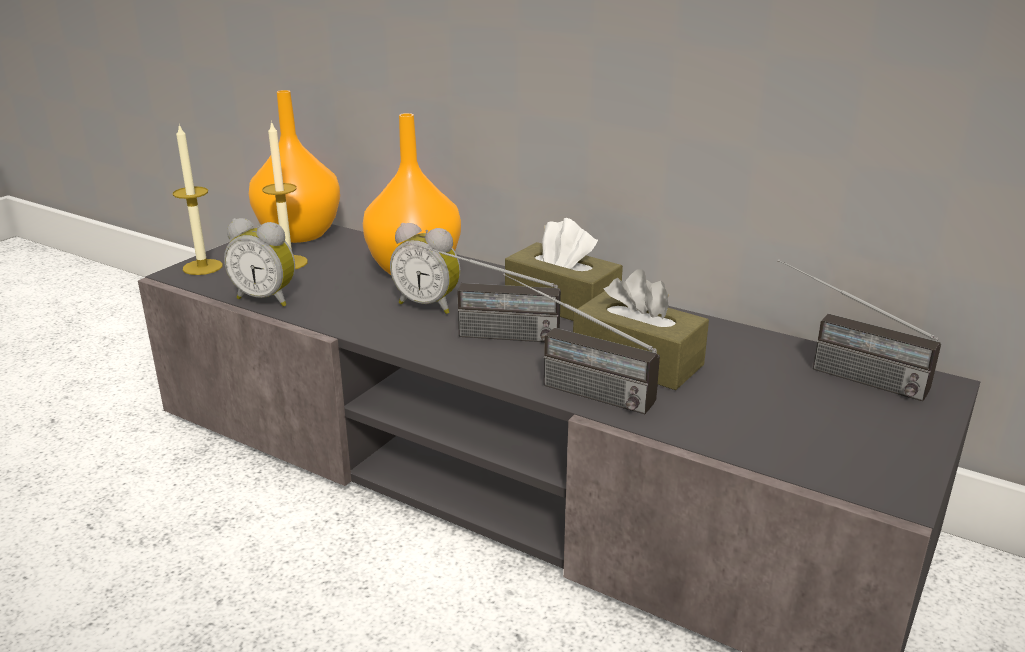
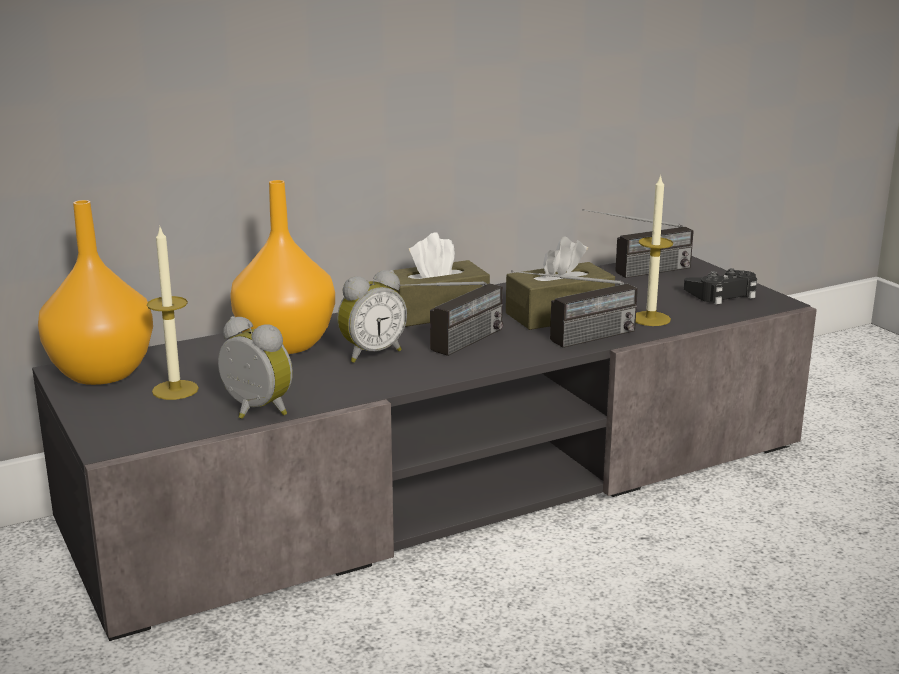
camera: 60 degrees left, 5 degrees down
candle [173,123,223,275] -> candle moved to [636,174,673,326]
alarm clock [224,218,295,307] -> alarm clock turned 105 degrees counterclockwise [218,316,293,419]
none -> black game controller [684,268,757,305]

